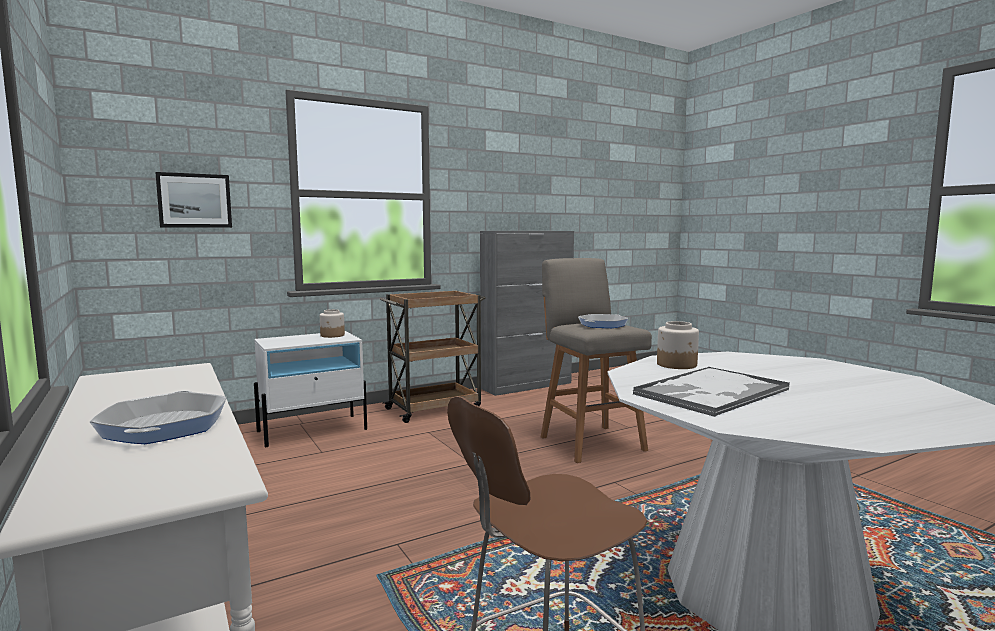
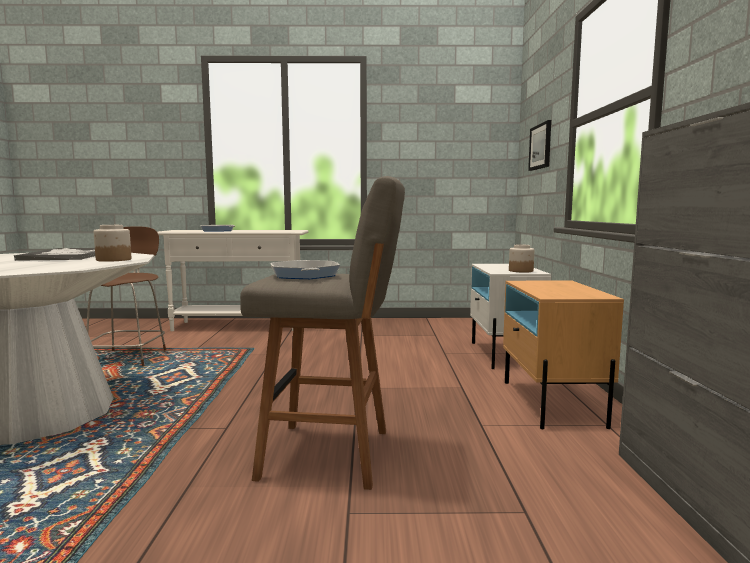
camera: 120 degrees right, 0 degrees up
brown cart [380,290,486,423] -> beige nightstand [503,281,624,429]

